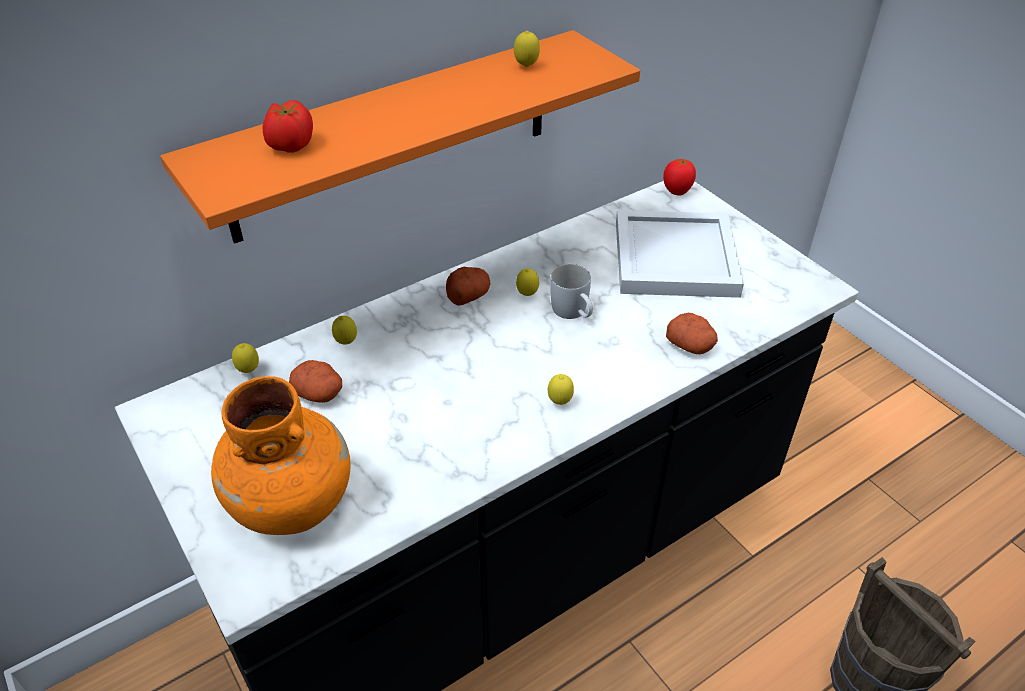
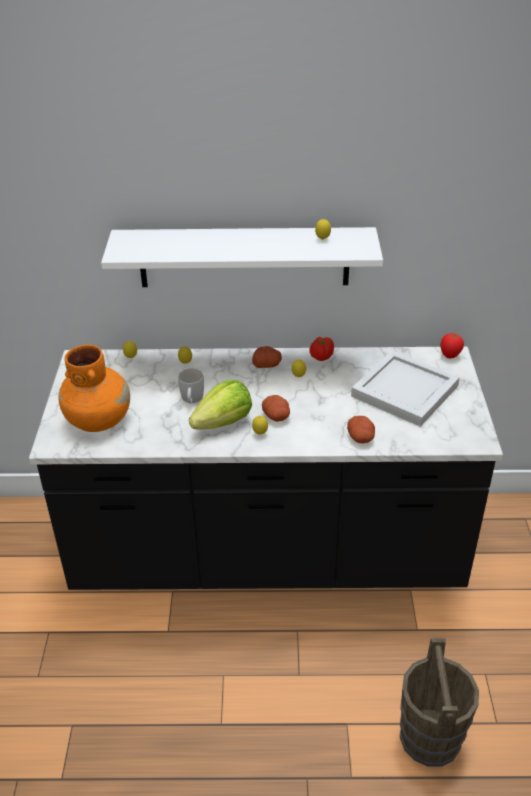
camera: 35 degrees right, 5 degrees down
orange shelf [160,30,640,244] -> white shelf [101,227,383,287]
tomato [263,100,313,152] -> tomato moved to [309,337,334,361]
potato [289,360,342,403] -> potato moved to [262,395,290,422]
white mug [550,264,593,319] -> white mug moved to [178,368,204,403]
none -> lettuce [189,380,252,429]

